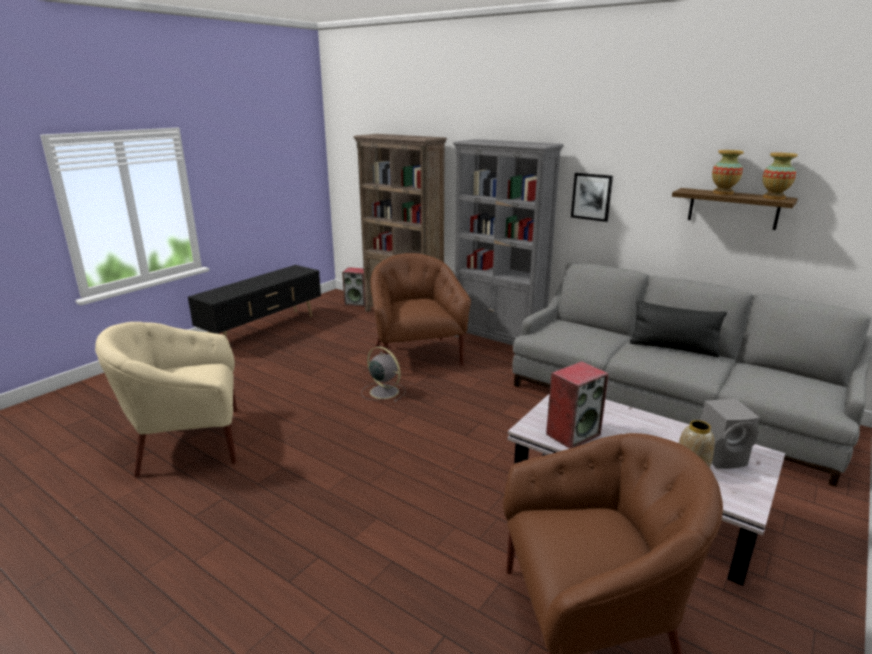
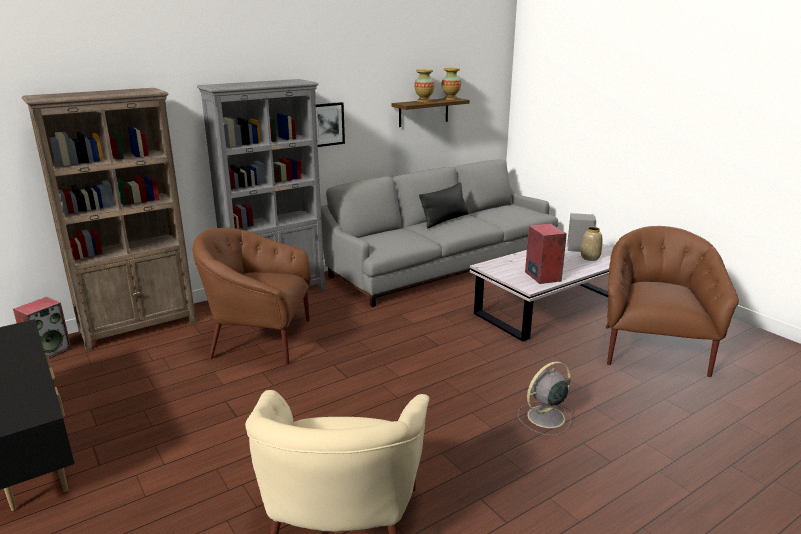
camera: 70 degrees left, 0 degrees up
grey fan [361,347,406,402] -> grey fan moved to [518,361,574,436]

